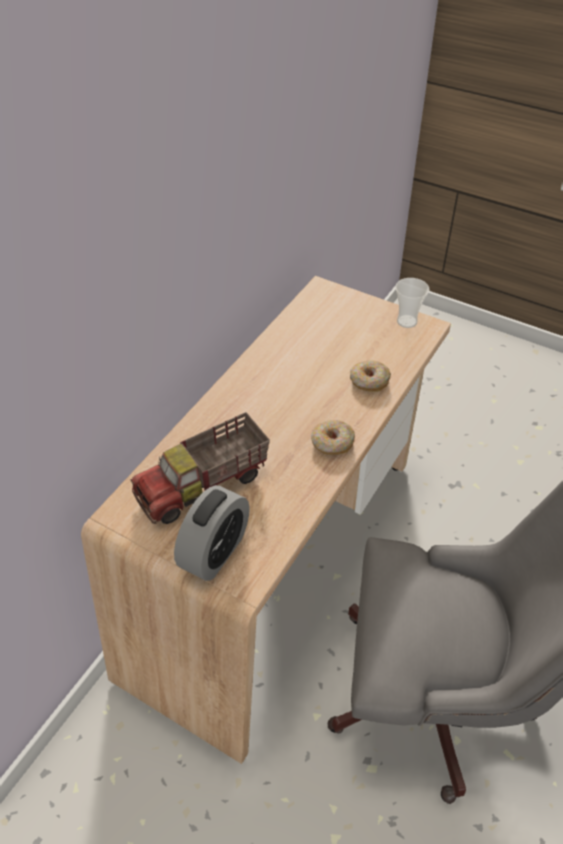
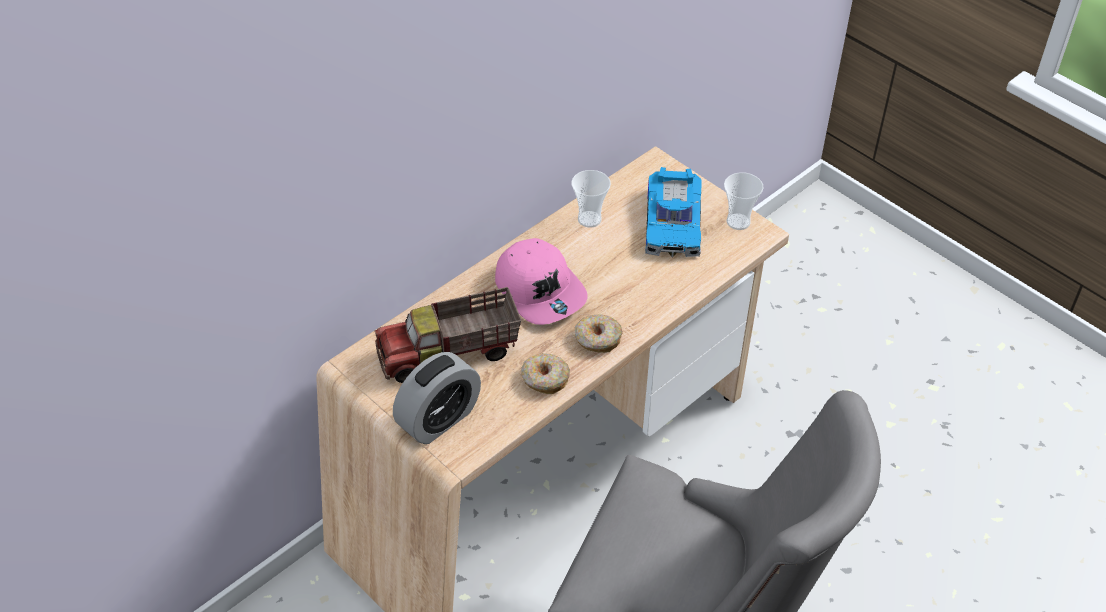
camera: 15 degrees right, 0 degrees up
donut [350,361,391,392] -> donut moved to [521,353,570,394]
none -> pink cap [495,238,587,325]
none -> cup [571,170,611,228]
none -> toy car [645,167,702,258]

